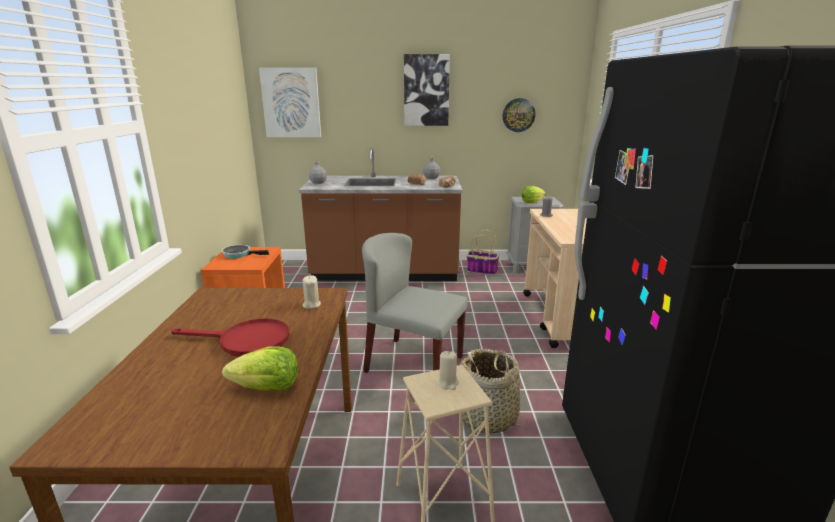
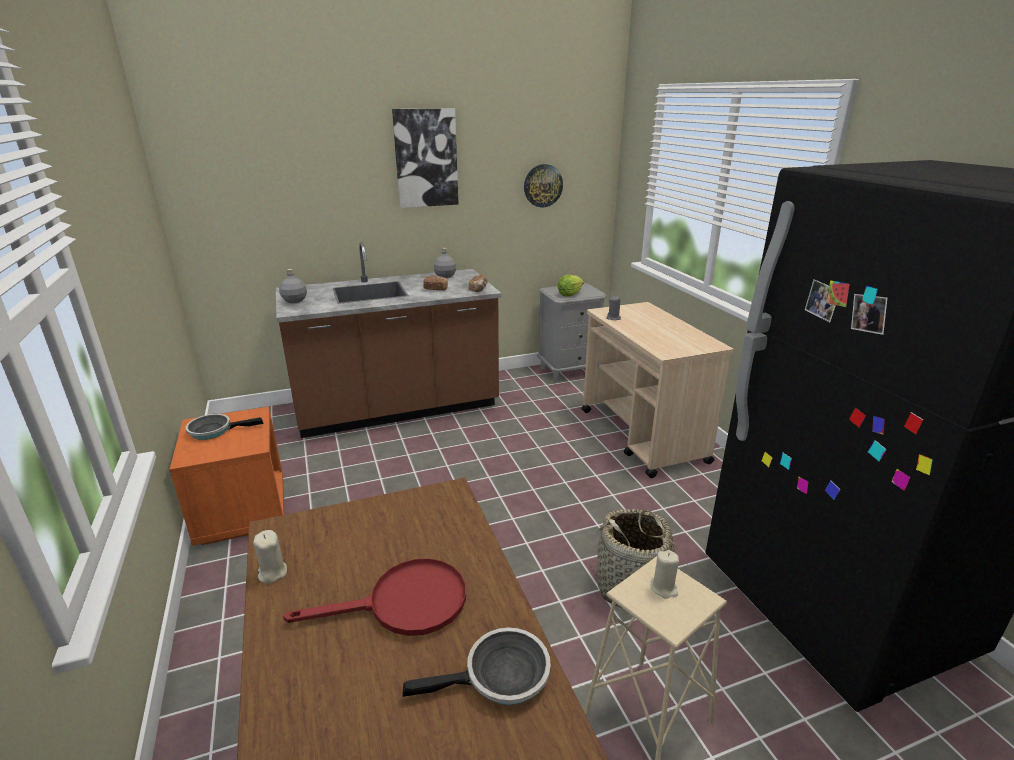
camera: 20 degrees left, 5 degrees up
lettuce [222,346,298,391] -> frying pan [402,628,551,705]
picture [259,67,321,137] -> none
beige candle [302,275,321,309] -> beige candle moved to [253,530,287,583]
grey chair [362,233,468,373] -> none
basket [467,230,499,275] -> none

